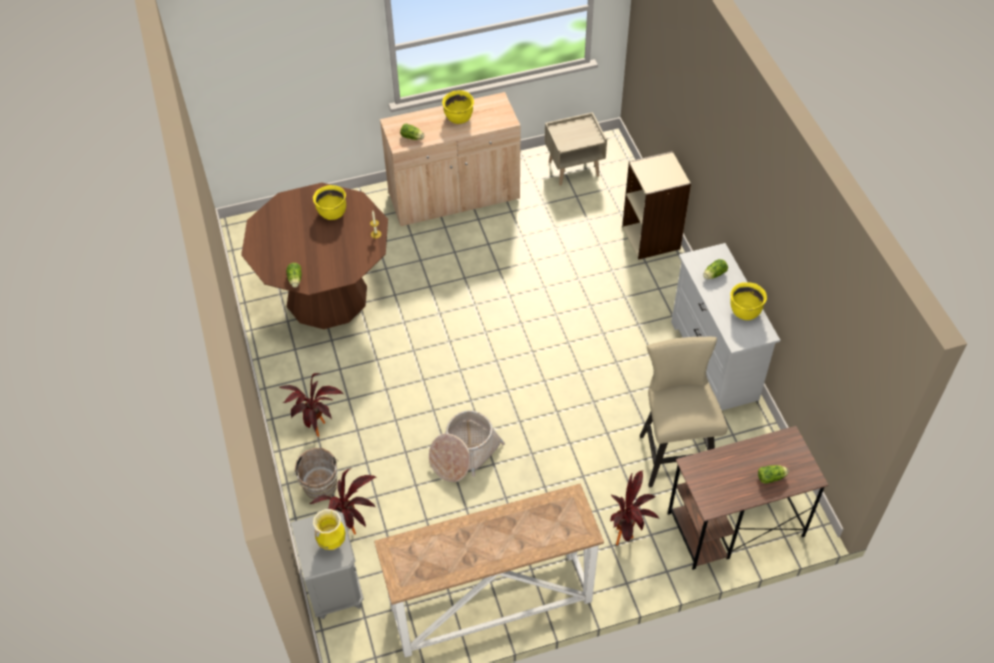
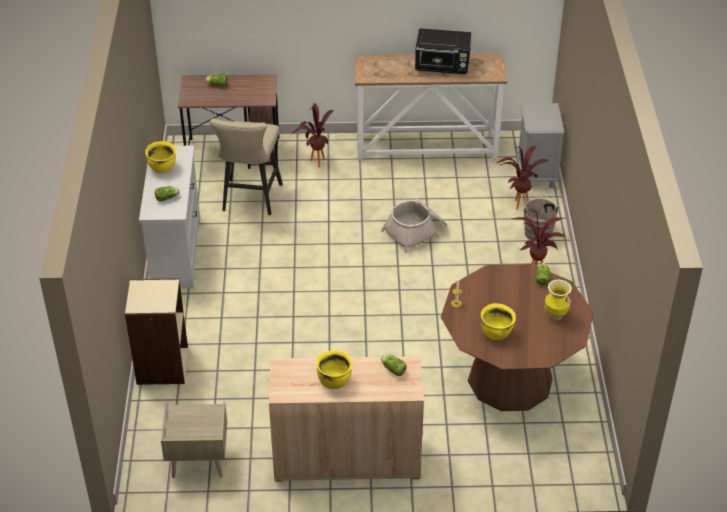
camera: 165 degrees left, 10 degrees down
vase [313,509,346,550] -> vase moved to [544,279,572,320]
none -> black microwave [415,28,471,74]

